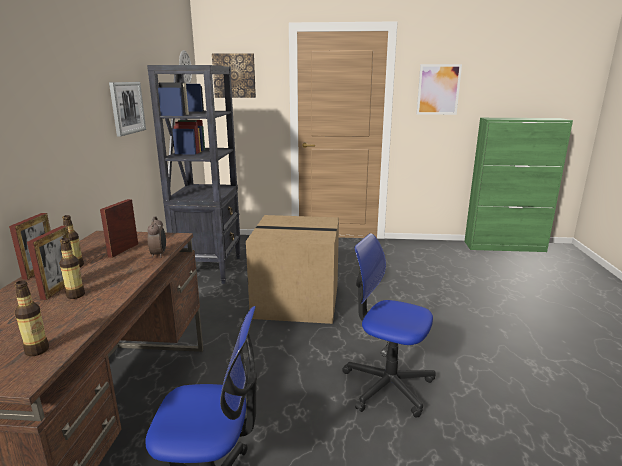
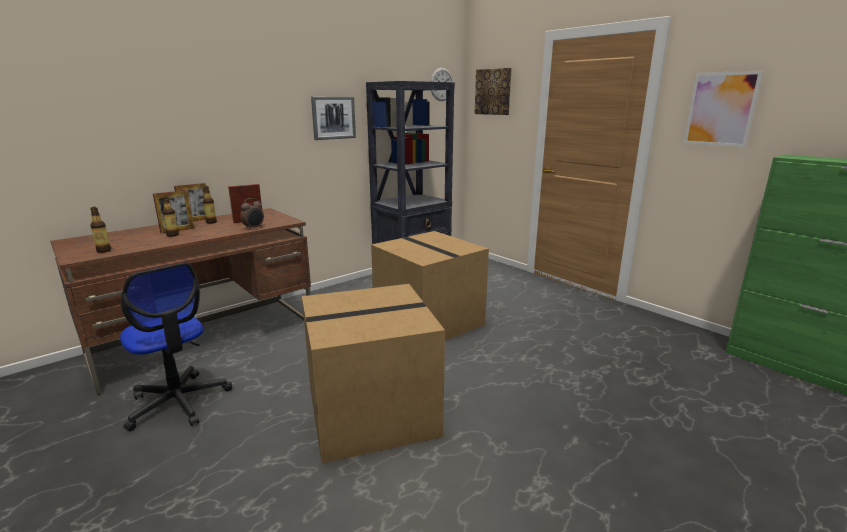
camera: 45 degrees right, 0 degrees up
office chair [342,233,436,418] -> cardboard box [302,284,445,464]

